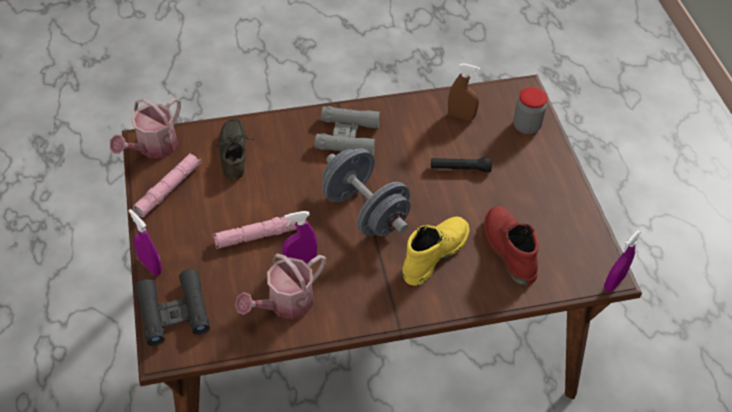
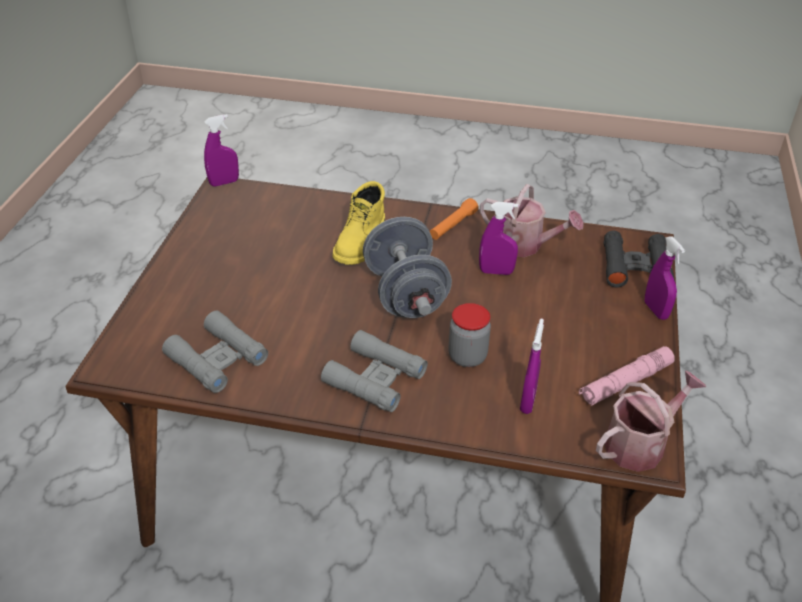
camera: 155 degrees left, 10 degrees down
pink flashlight [212,217,297,249] -> none
grey shoe [216,118,254,180] -> purple spray bottle [520,319,544,414]
watering can [235,253,326,319] -> watering can turned 45 degrees clockwise [480,184,584,257]
yellow boot [402,217,469,286] -> yellow boot turned 45 degrees counterclockwise [333,181,385,265]
black flashlight [431,157,492,172] -> none
brown spray bottle [448,63,481,120] -> grey binoculars [162,311,268,393]
red boot [484,206,539,285] -> none
jar [513,87,548,134] -> jar moved to [448,303,491,367]
none -> orange flashlight [430,198,478,240]

